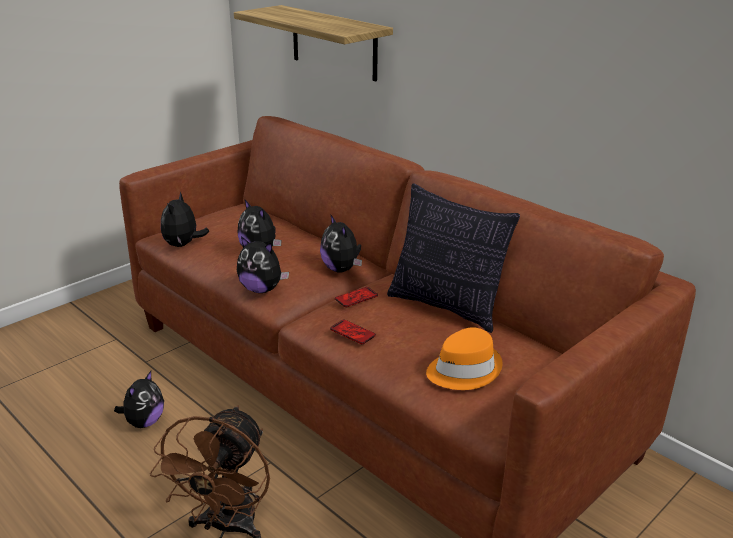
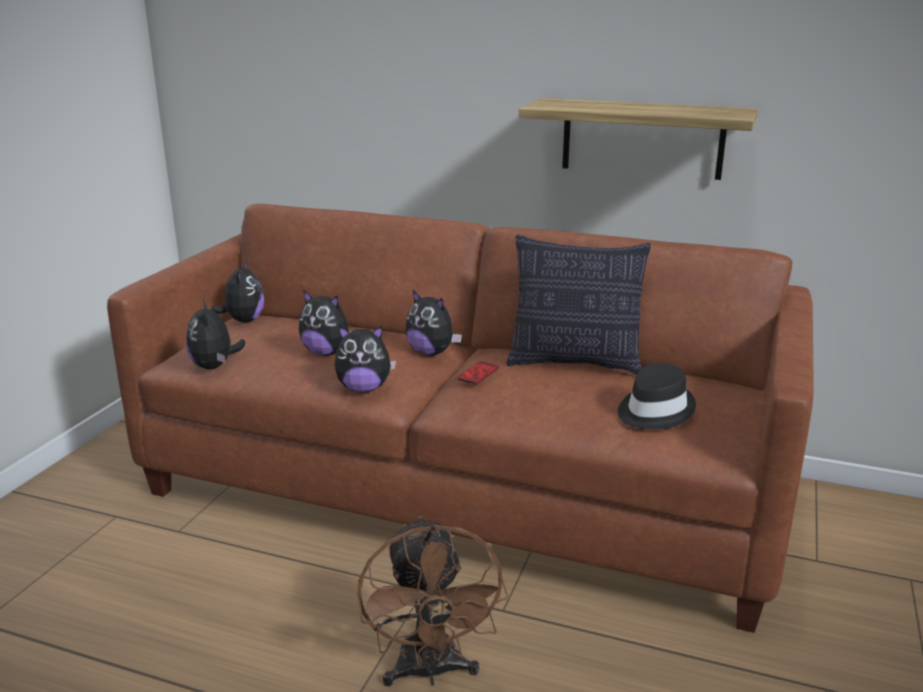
camera: 25 degrees left, 5 degrees down
plush toy [114,371,164,428] -> plush toy moved to [211,261,264,323]
shelf [234,5,393,82] -> shelf moved to [519,98,758,180]
phone [330,320,376,344] -> none
orange hat [426,327,502,390] -> black hat [618,363,696,430]

